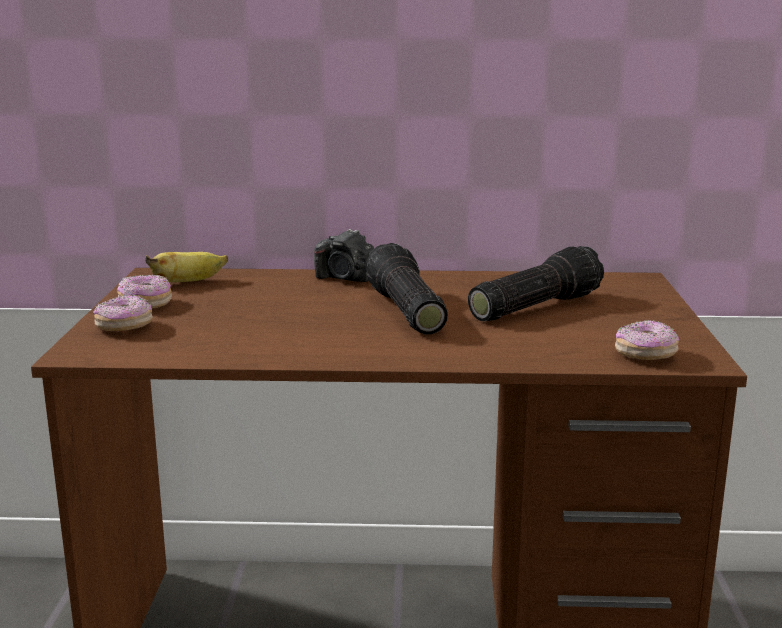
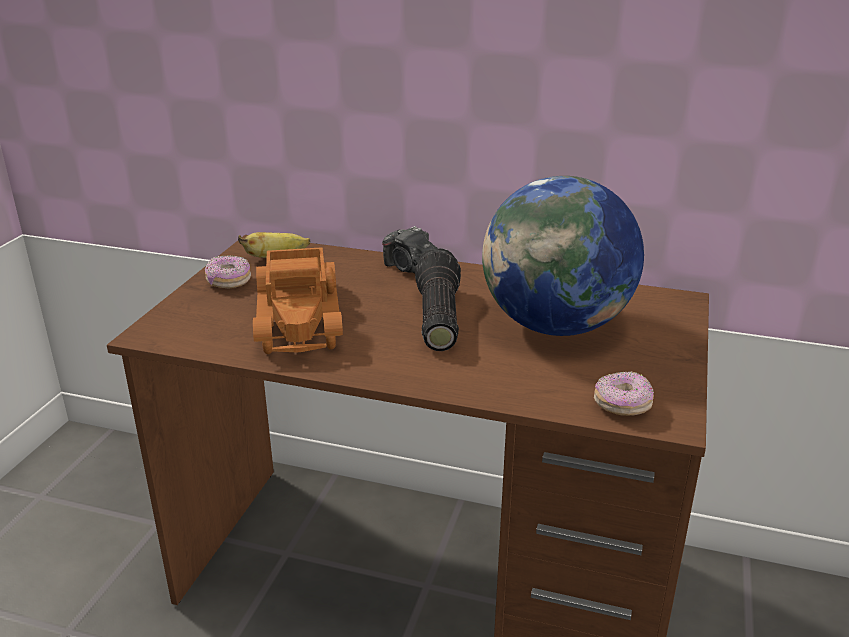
camera: 15 degrees right, 10 degrees up
donut [94,294,153,331] -> none
flashlight [468,246,604,321] -> globe [482,176,644,336]
none -> toy truck [253,247,343,354]

